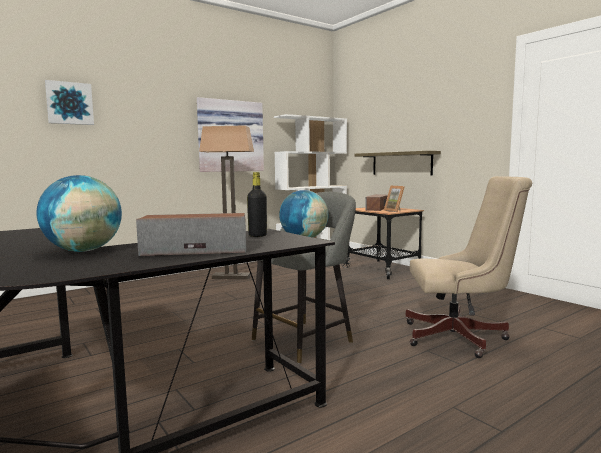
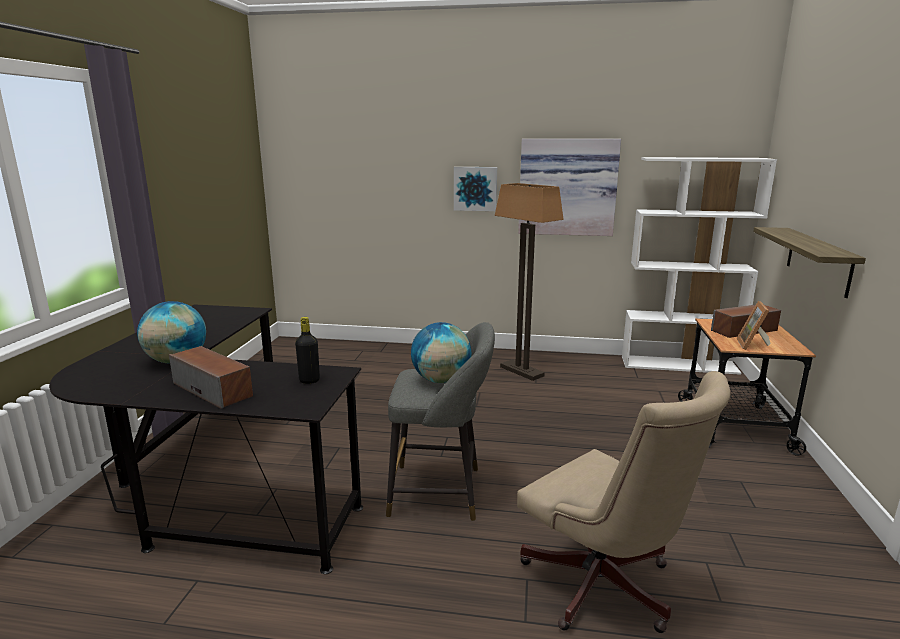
camera: 45 degrees right, 10 degrees up
picture [45,80,94,125] -> picture moved to [454,167,497,211]

